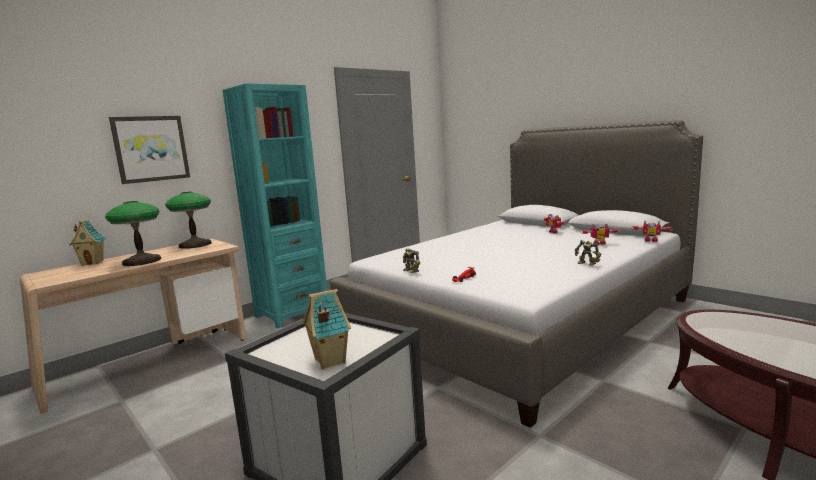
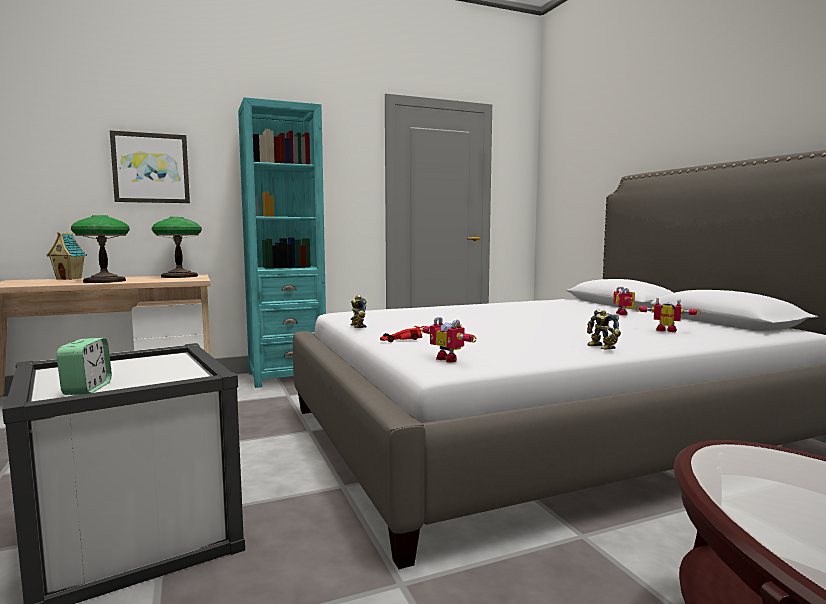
camera: 20 degrees right, 5 degrees down
toy house [303,289,351,369] -> alarm clock [56,338,112,395]
toy robot [631,221,674,242] -> toy robot moved to [420,317,477,363]

